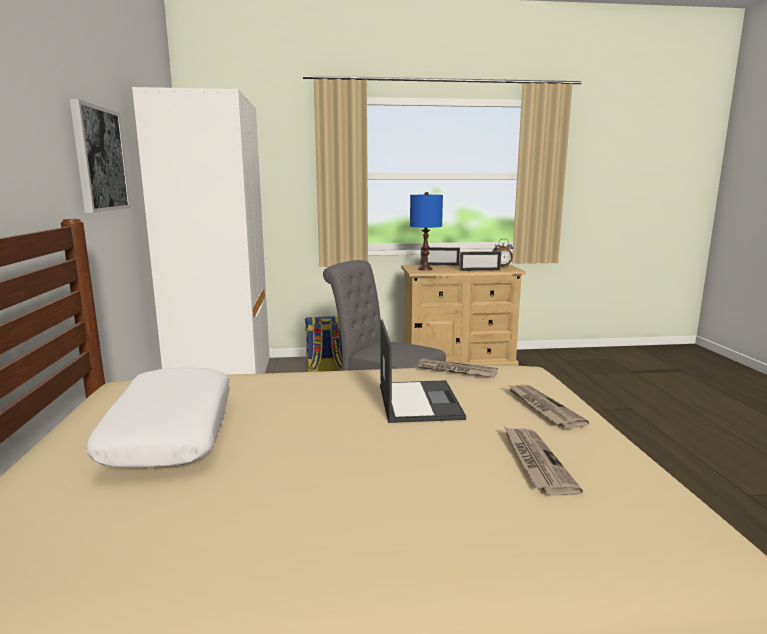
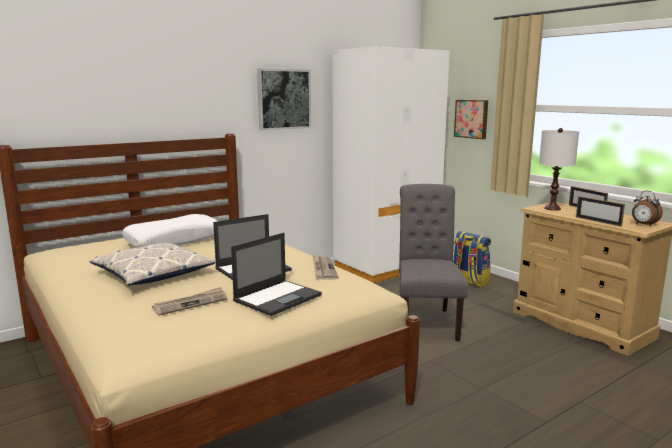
camera: 60 degrees right, 0 degrees up
blue table lamp [410,192,443,271] -> white table lamp [539,128,579,211]
newspaper [509,385,589,428] -> laptop [231,233,322,316]
none -> pillow [89,243,216,286]
none -> picture [454,100,488,139]

